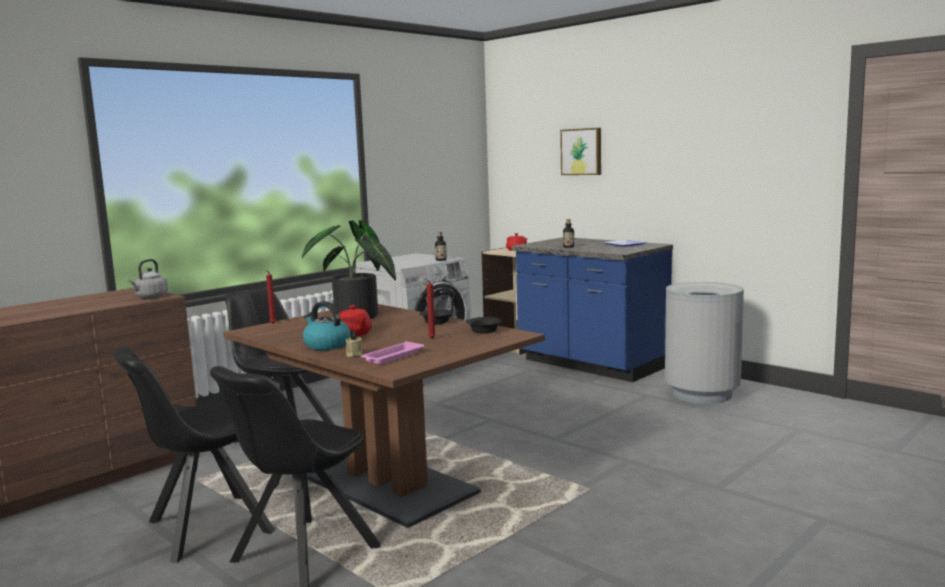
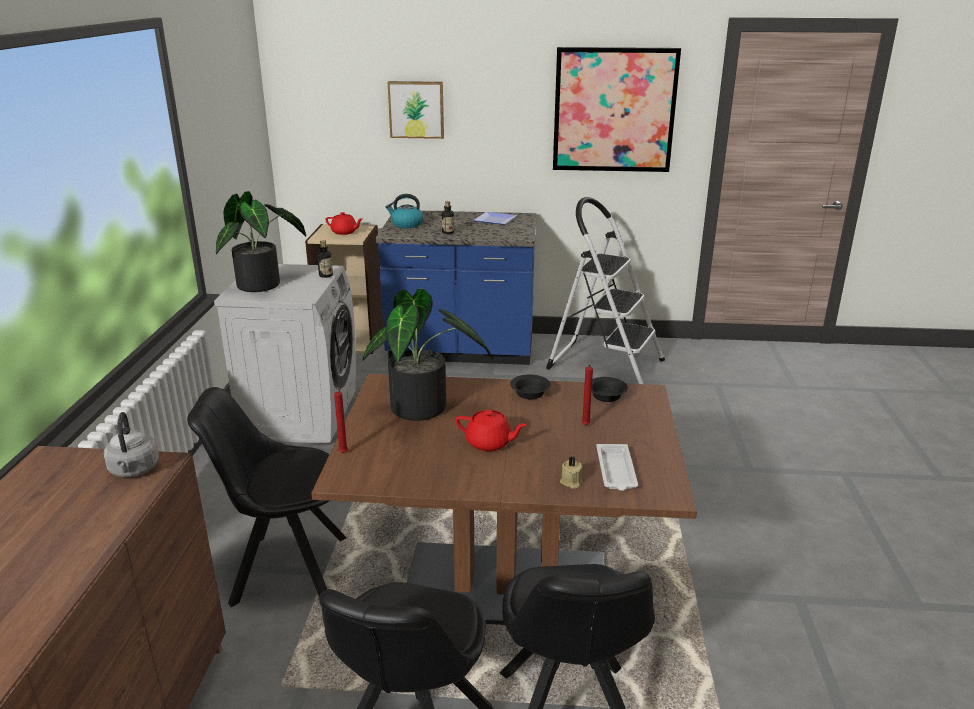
camera: 40 degrees left, 15 degrees up
kettle [303,301,351,350] -> kettle moved to [386,194,424,228]
pink tray [361,341,424,364] -> white tray [596,444,638,491]
grey trash can [665,282,744,404] -> step ladder [546,197,665,384]
none -> potted plant [216,191,306,292]
none -> picture [553,47,681,172]

